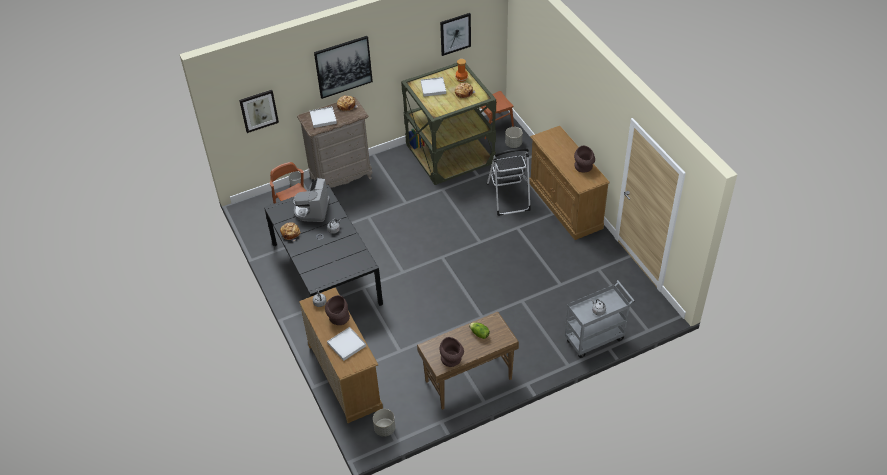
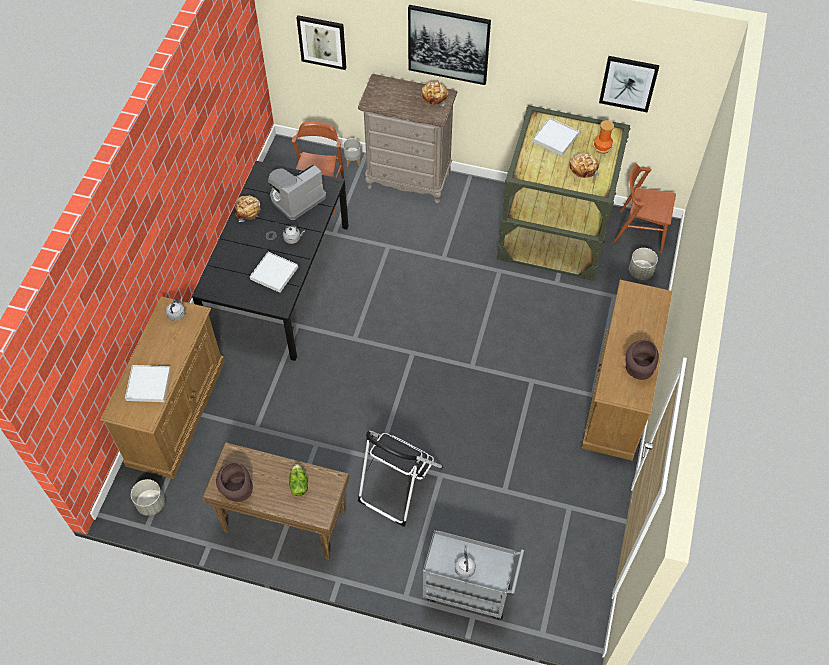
camera: 40 degrees right, 10 degrees up
white tray [310,106,337,128] -> white tray moved to [250,252,298,293]
brown vase [325,295,350,325] -> none
step ladder [487,148,531,216] -> step ladder moved to [358,431,443,527]

